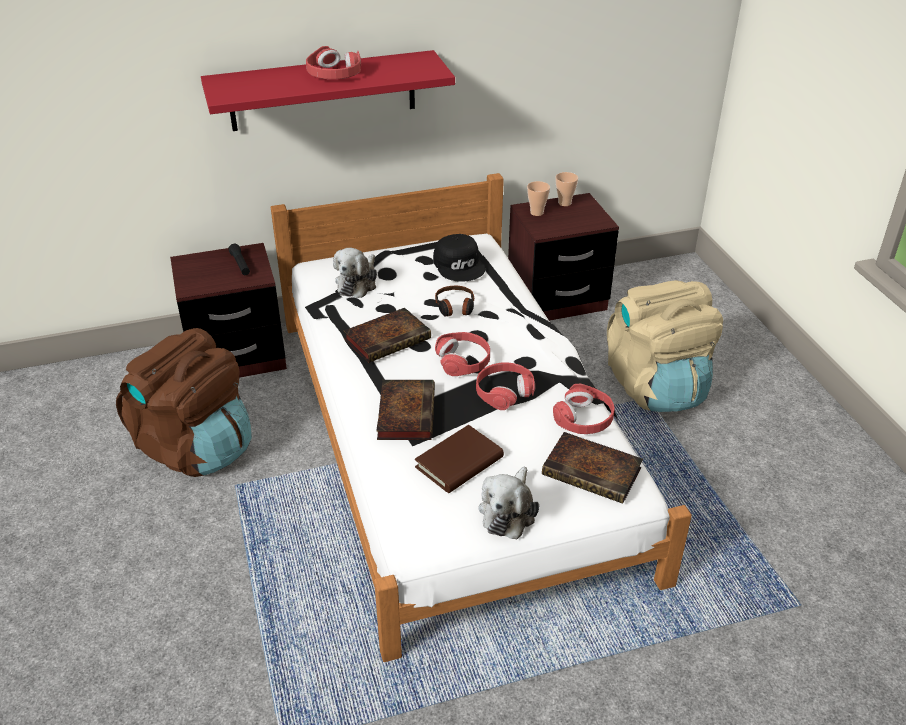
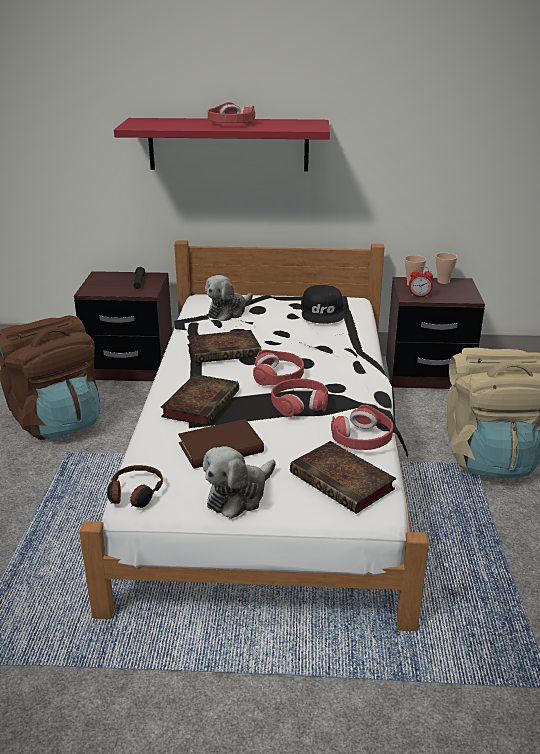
camera: 20 degrees right, 10 degrees down
headphones [435,286,474,317] -> headphones moved to [107,465,163,508]
none -> alarm clock [409,266,433,297]

